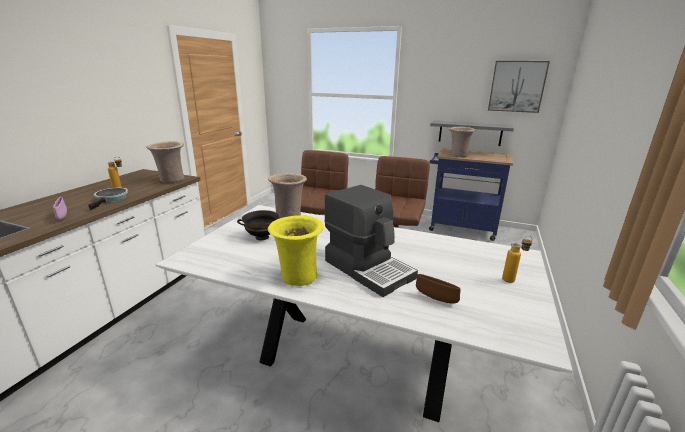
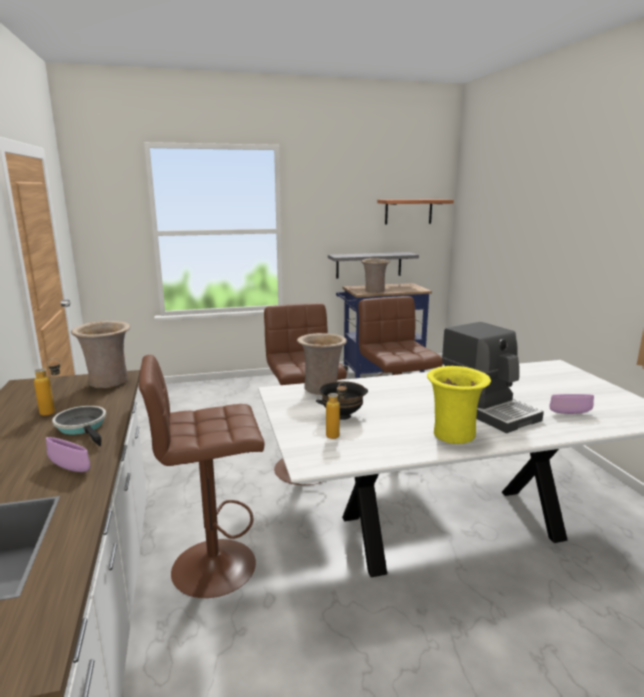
camera: 35 degrees left, 5 degrees down
coffee machine [325,185,418,297] -> coffee machine turned 45 degrees clockwise [442,322,544,433]
brown bowl [416,274,461,303] -> purple bowl [549,394,594,414]
picture [488,61,550,113] -> shelf [377,199,454,225]
bottle [502,236,532,283] -> bottle moved to [326,382,347,439]
none -> brown stool [139,355,265,598]

